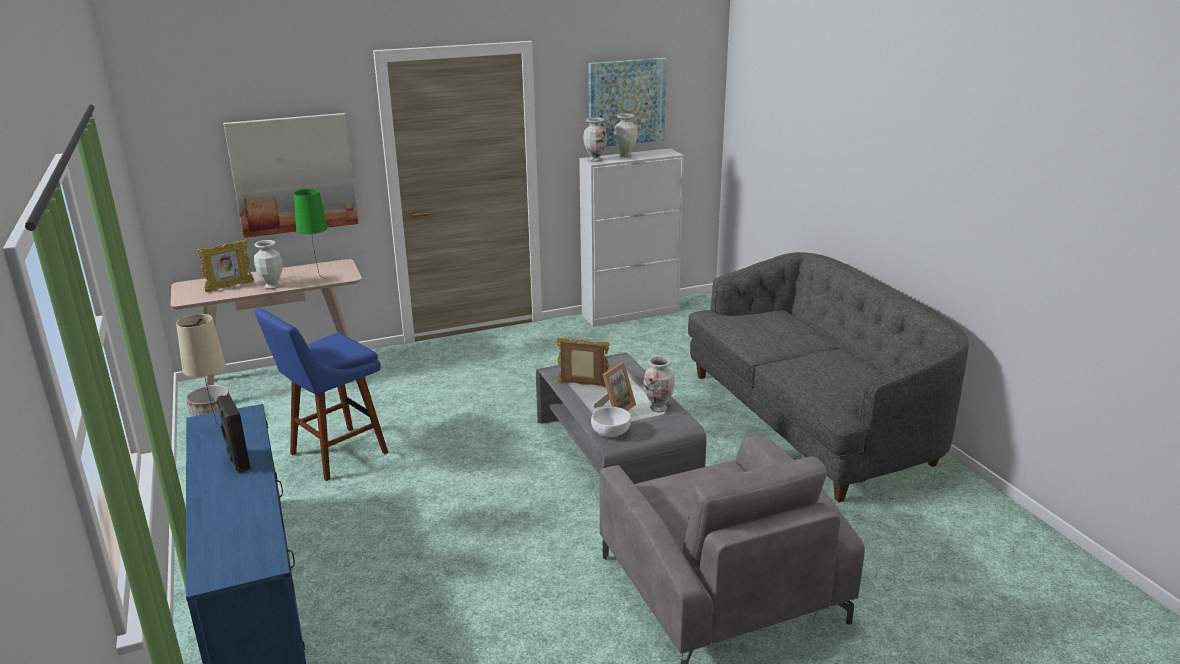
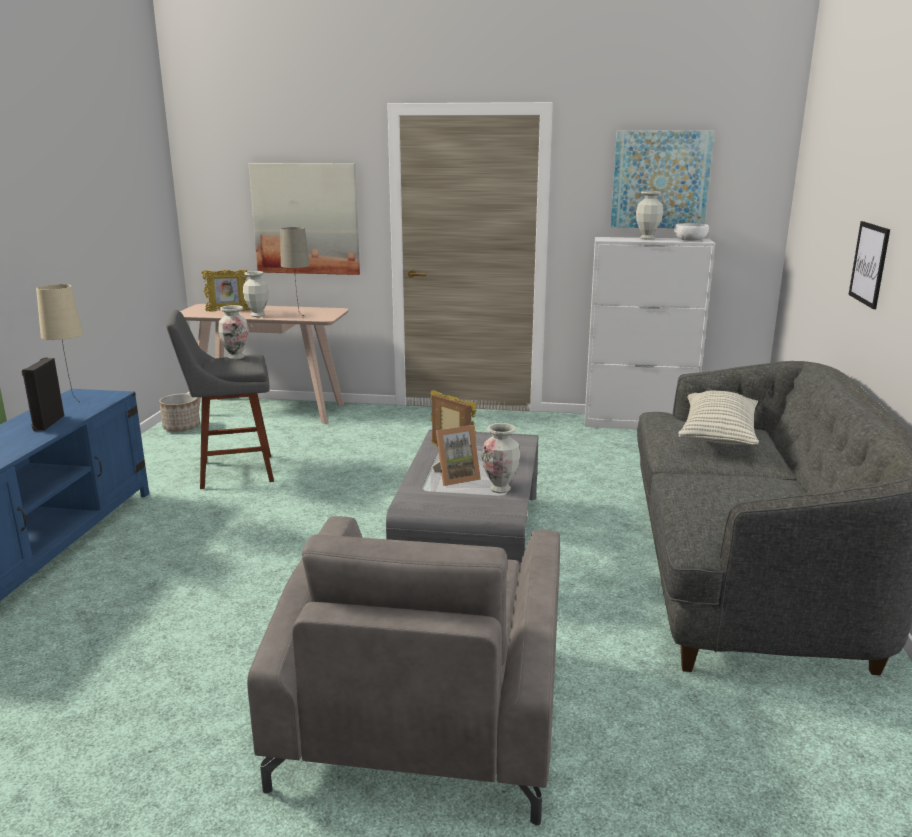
camera: 30 degrees right, 5 degrees down
blue stool [255,308,388,481] -> grey stool [166,310,274,489]
green table lamp [294,189,327,279] -> beige table lamp [281,227,310,317]
vase [583,117,607,162] -> vase moved to [218,305,249,360]
white bowl [591,407,631,437] -> white bowl moved to [674,223,709,241]
none -> pillow [679,391,759,445]
none -> picture [849,221,890,309]

